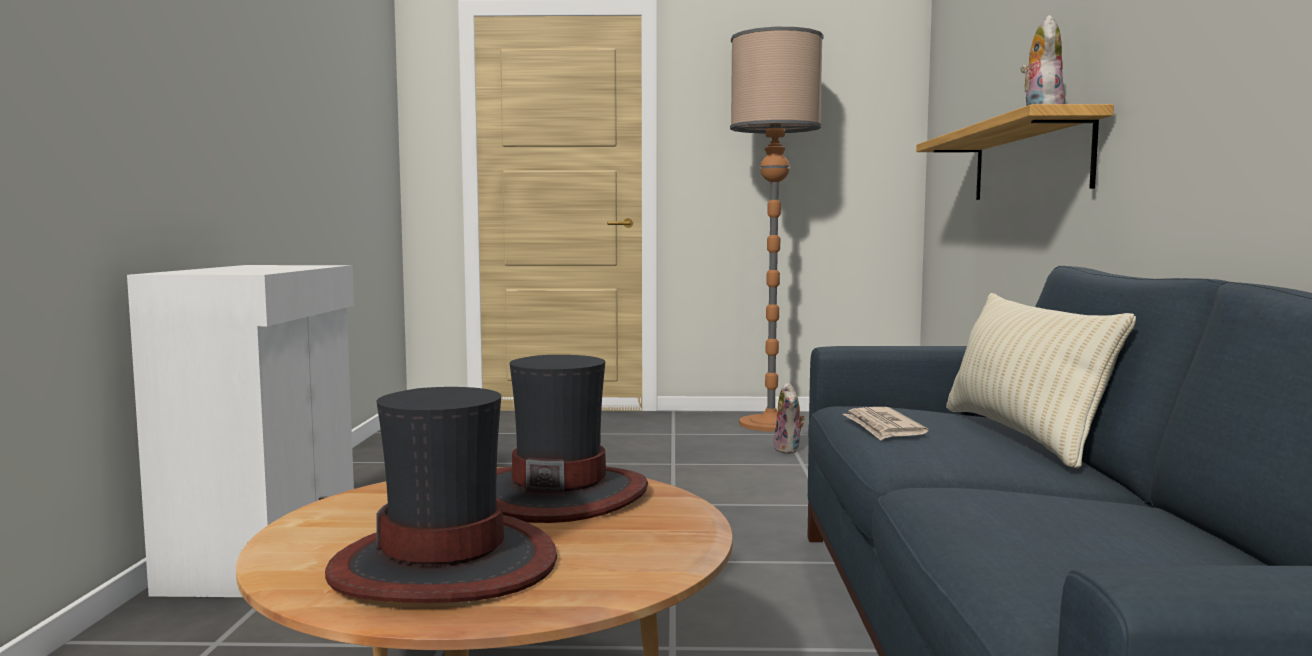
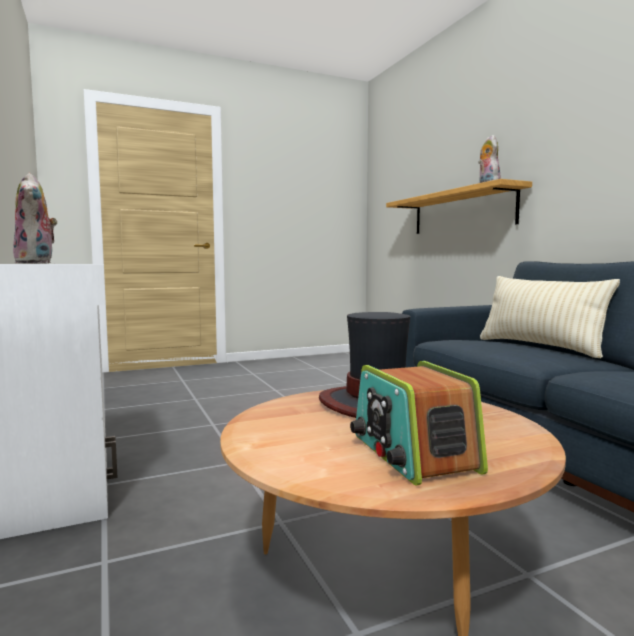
camera: 25 degrees left, 0 degrees up
hat [325,387,557,603] -> radio [350,361,488,486]
floor lamp [730,27,824,432] -> none
plush toy [773,382,805,454] -> plush toy moved to [13,173,57,263]
newspaper [843,407,929,440] -> none

